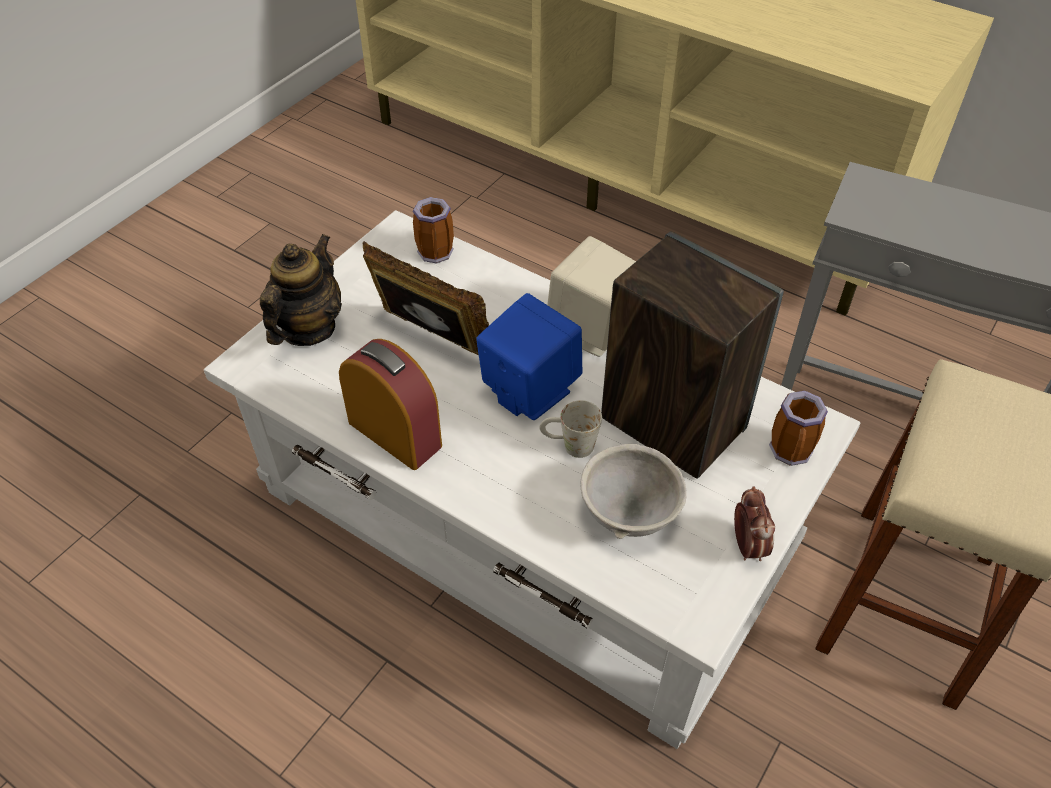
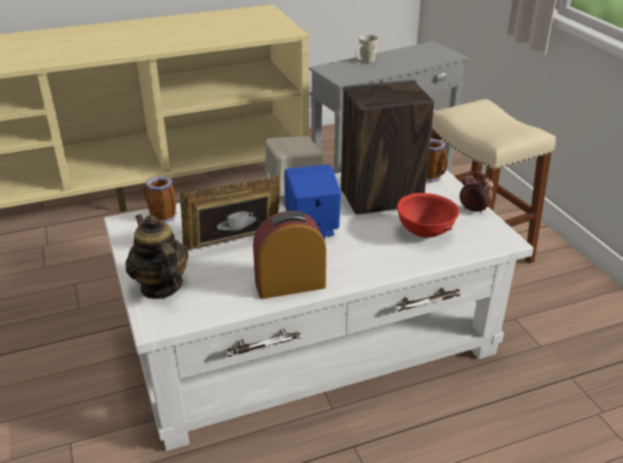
camera: 55 degrees left, 15 degrees down
white mug [539,400,602,458] -> white mug moved to [356,35,378,63]
grey bowl [581,444,687,539] -> red bowl [397,193,459,238]

